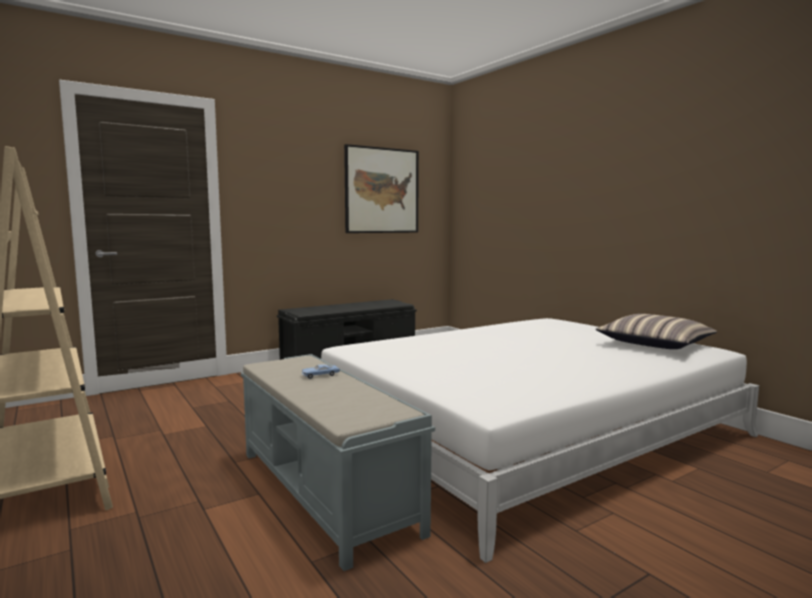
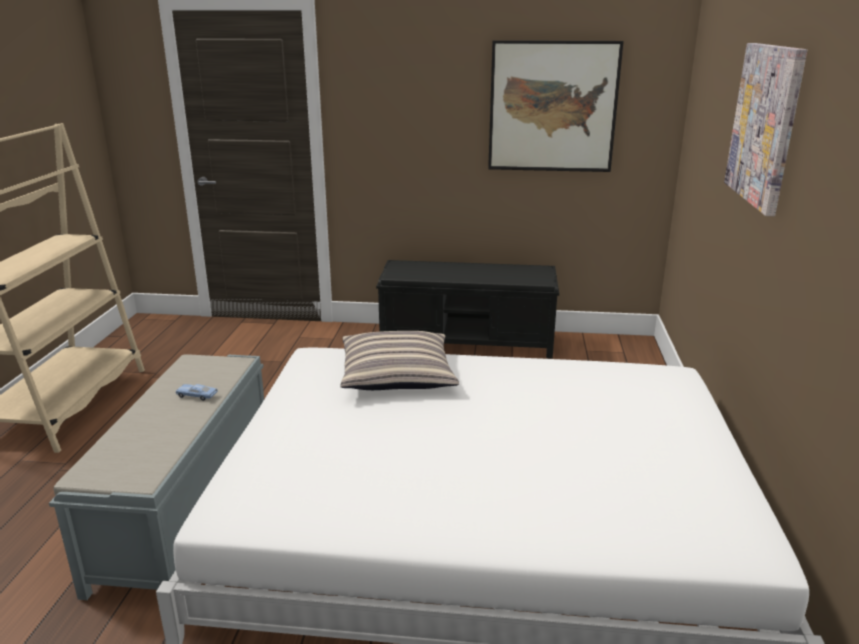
camera: 40 degrees right, 15 degrees up
pillow [596,314,717,349] -> pillow moved to [340,331,459,390]
none -> picture [724,43,807,216]

